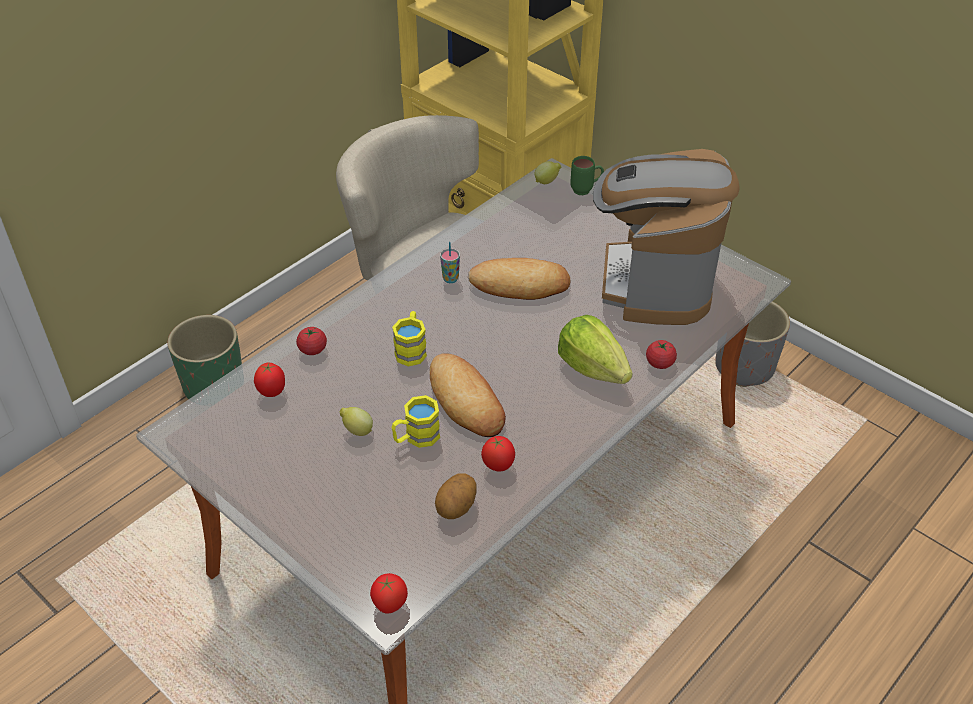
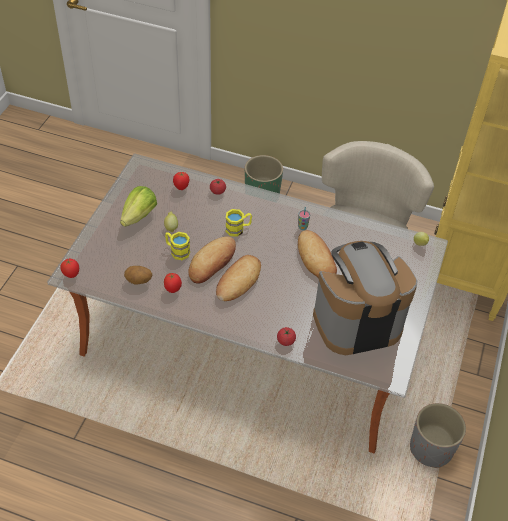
camera: 65 degrees right, 5 degrees up
lettuce [558,315,633,384] -> lettuce moved to [120,186,157,227]
green mug [570,156,604,195] -> none
none -> bread [216,255,261,301]

